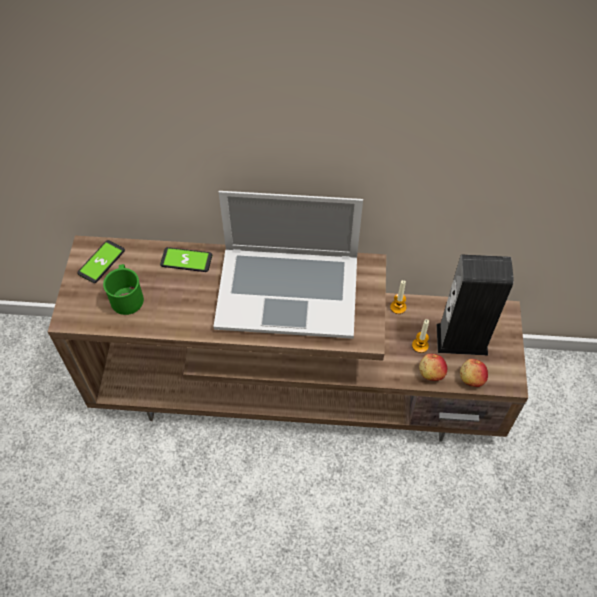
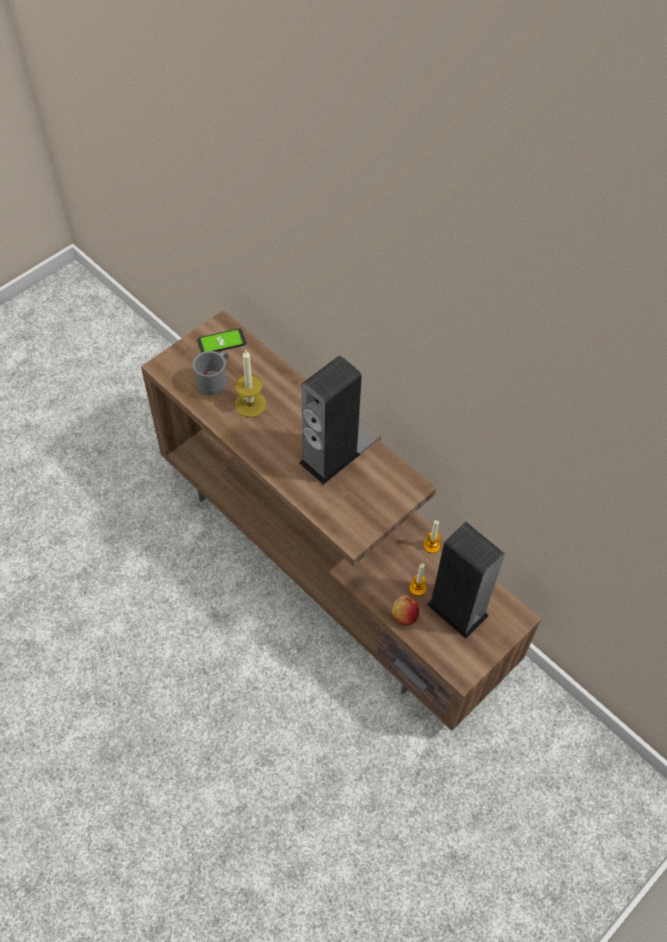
camera: 40 degrees right, 0 degrees up
green mug [103,264,144,315] -> grey mug [193,351,228,395]
phone [160,247,212,272] -> none
laptop [213,191,363,339] -> speaker [299,356,362,485]
apple [460,359,488,387] -> none
none -> candle [235,350,267,417]

